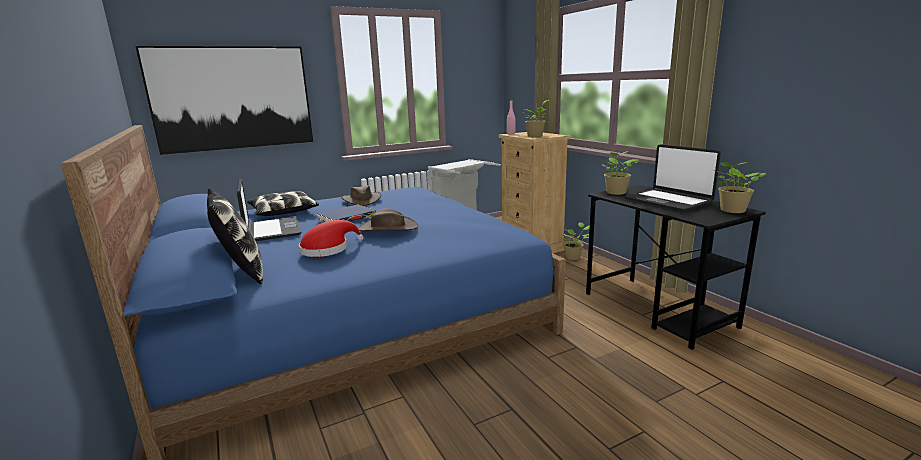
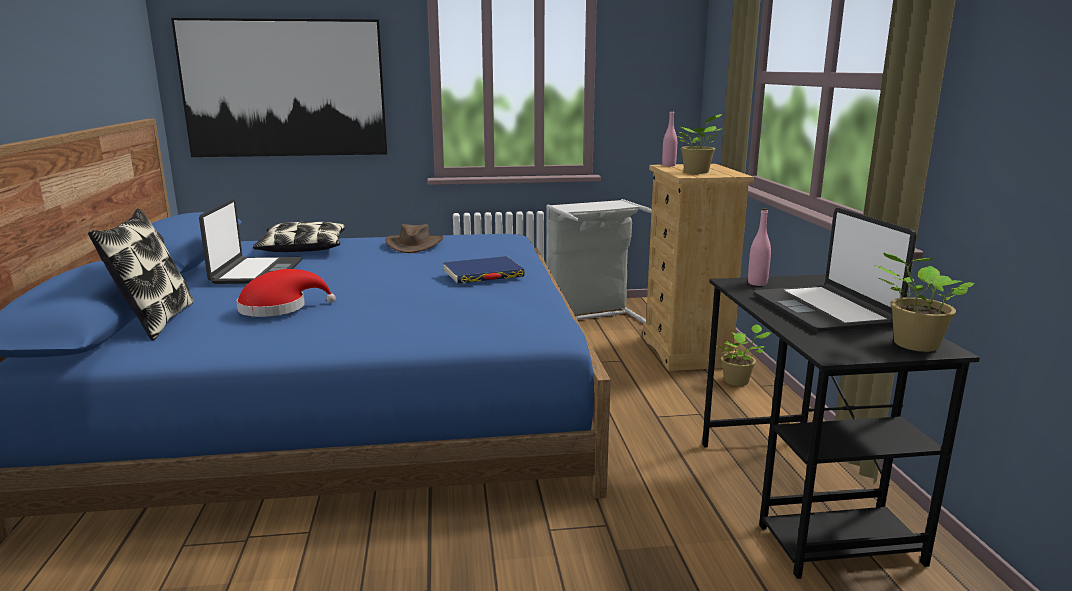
camera: 20 degrees right, 0 degrees up
blue book [317,205,376,222] -> blue book moved to [444,256,525,284]
brown hat [358,208,419,231] -> none
potted plant [601,151,639,195] -> pink bottle [748,208,771,286]

